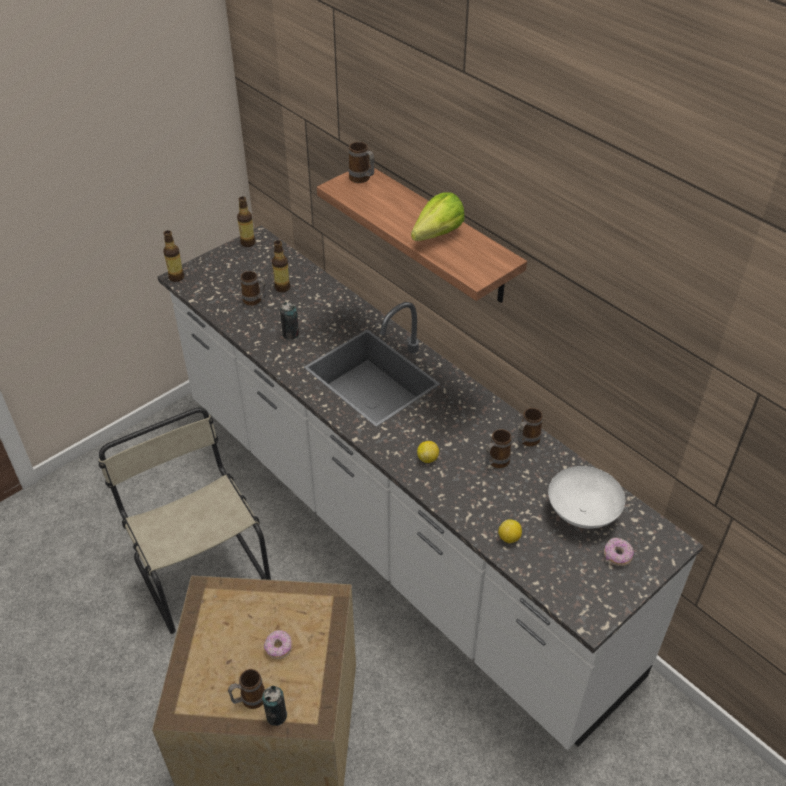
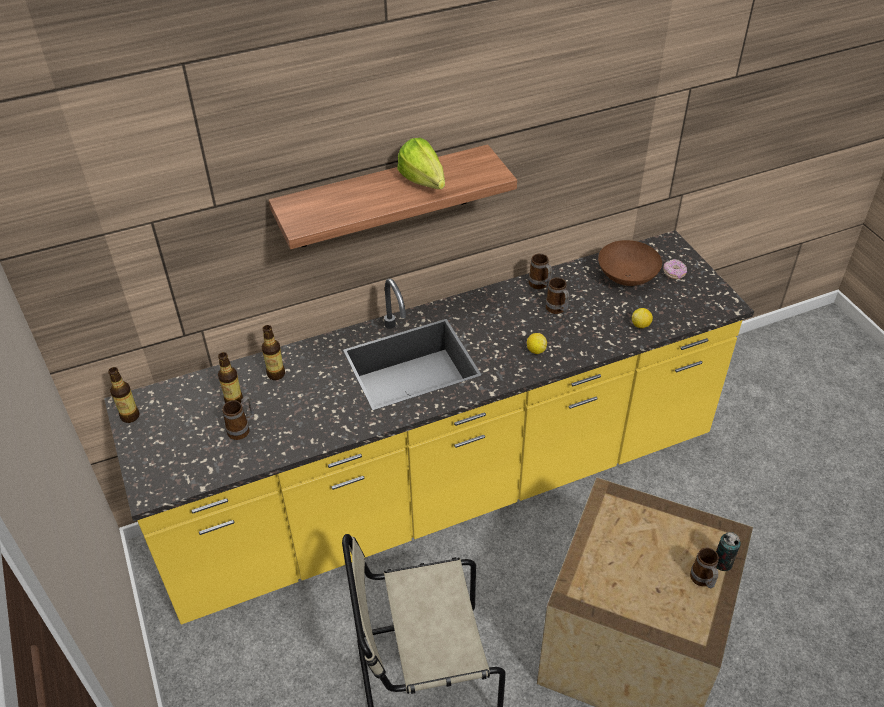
camera: 70 degrees left, 0 degrees up
white counter [157,225,703,750] -> yellow counter [104,230,754,625]
bottle [163,230,184,282] -> bottle moved to [262,325,285,380]
donut [264,630,293,659] -> none
can [280,302,299,340] -> none
mug [348,142,374,183] -> none
white bowl [548,466,625,529] -> brown bowl [598,240,662,286]

